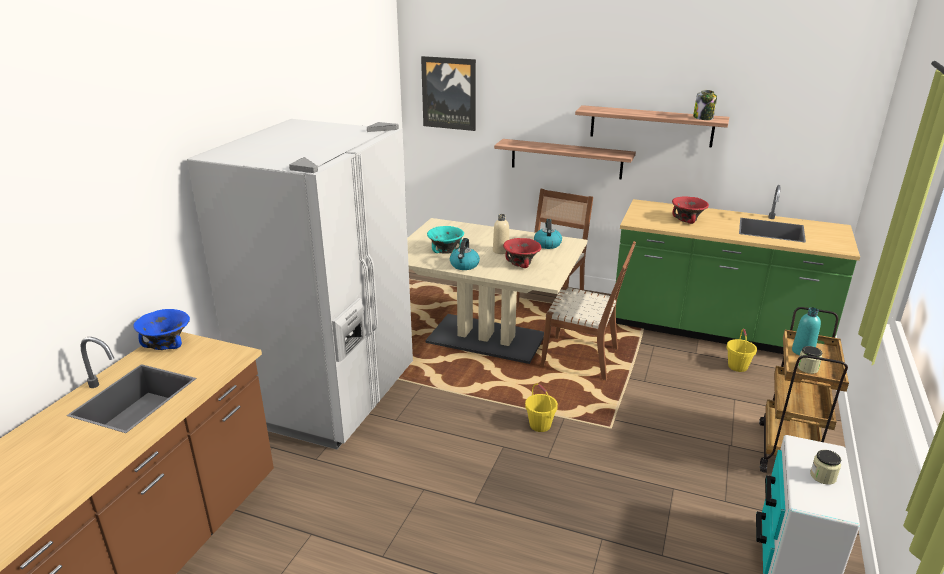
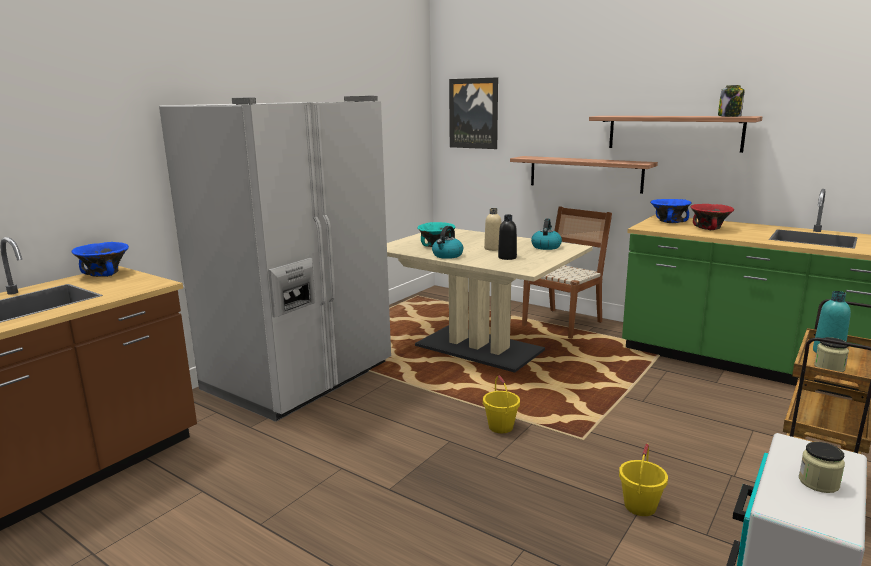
camera: 15 degrees right, 10 degrees down
red bowl [503,238,541,268] -> black bottle [498,215,517,260]
chair [541,241,636,380] -> none
yellow bucket [727,329,757,372] -> yellow bucket moved to [619,444,668,516]
none -> blue bowl [650,199,692,223]

